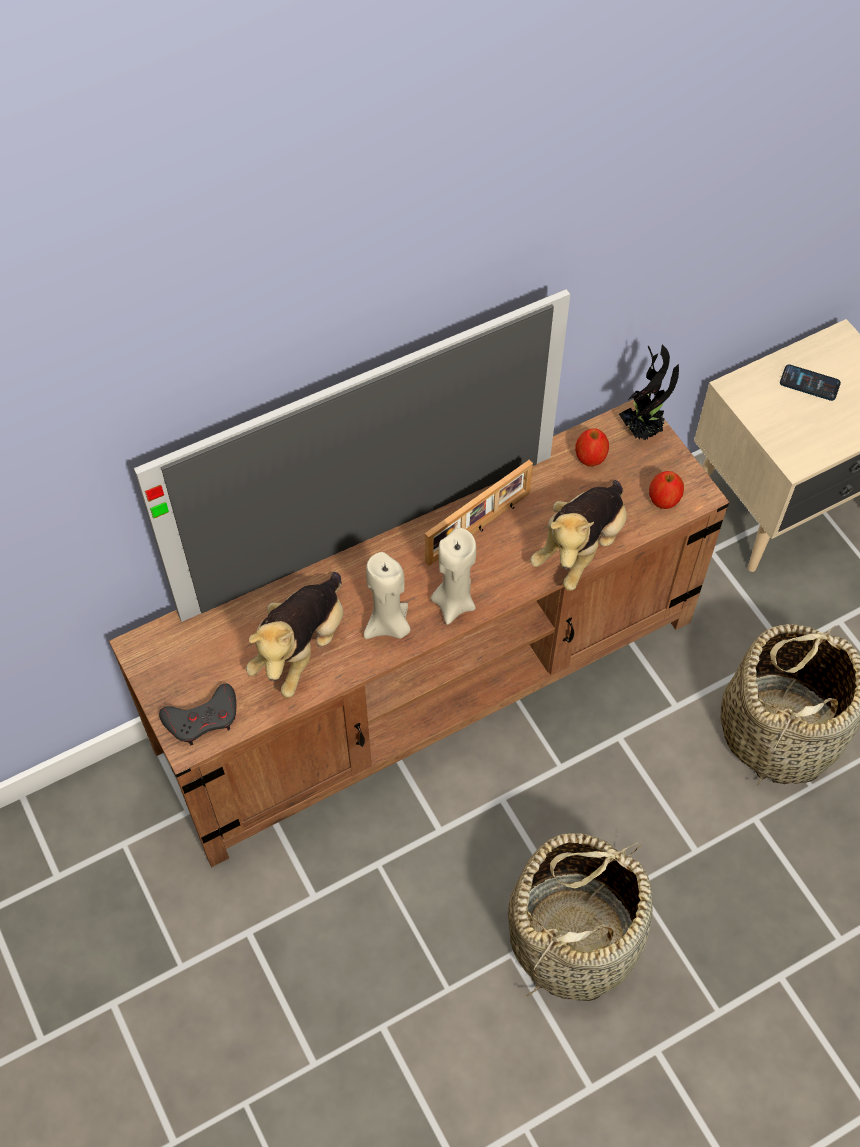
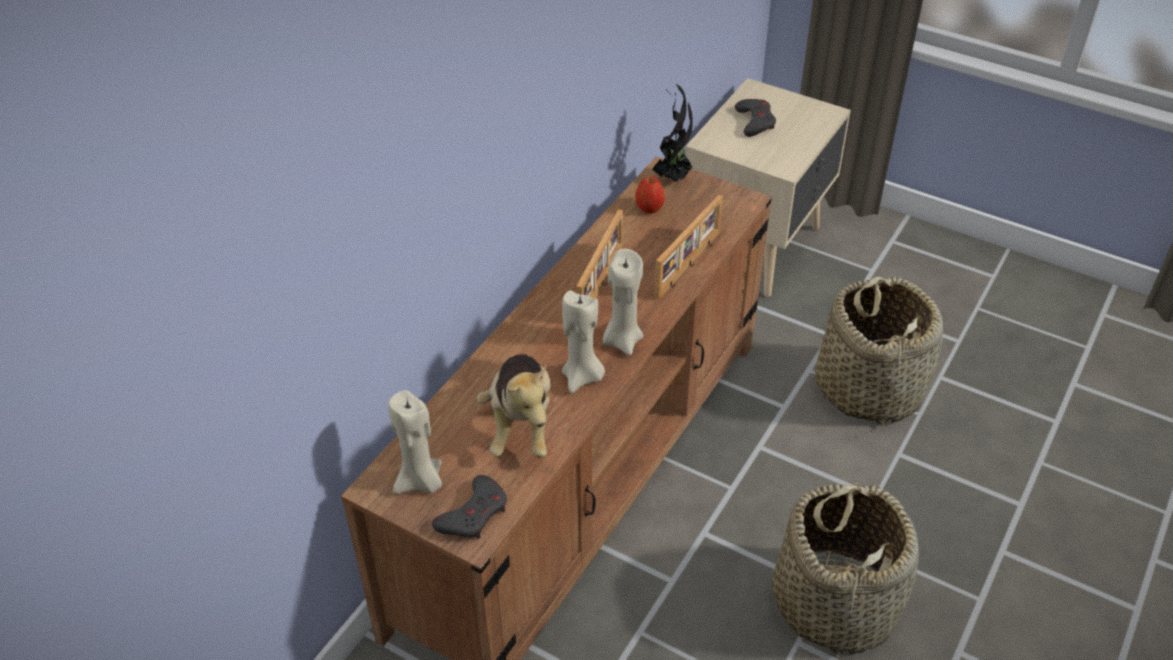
camera: 30 degrees left, 15 degrees down
television [134,289,570,622] -> none
plush toy [530,480,627,591] -> picture frame [654,195,723,300]
apple [649,471,684,509] -> none
phone [780,364,841,401] -> grey game controller [735,99,776,137]
none -> beige candle [388,390,442,494]

